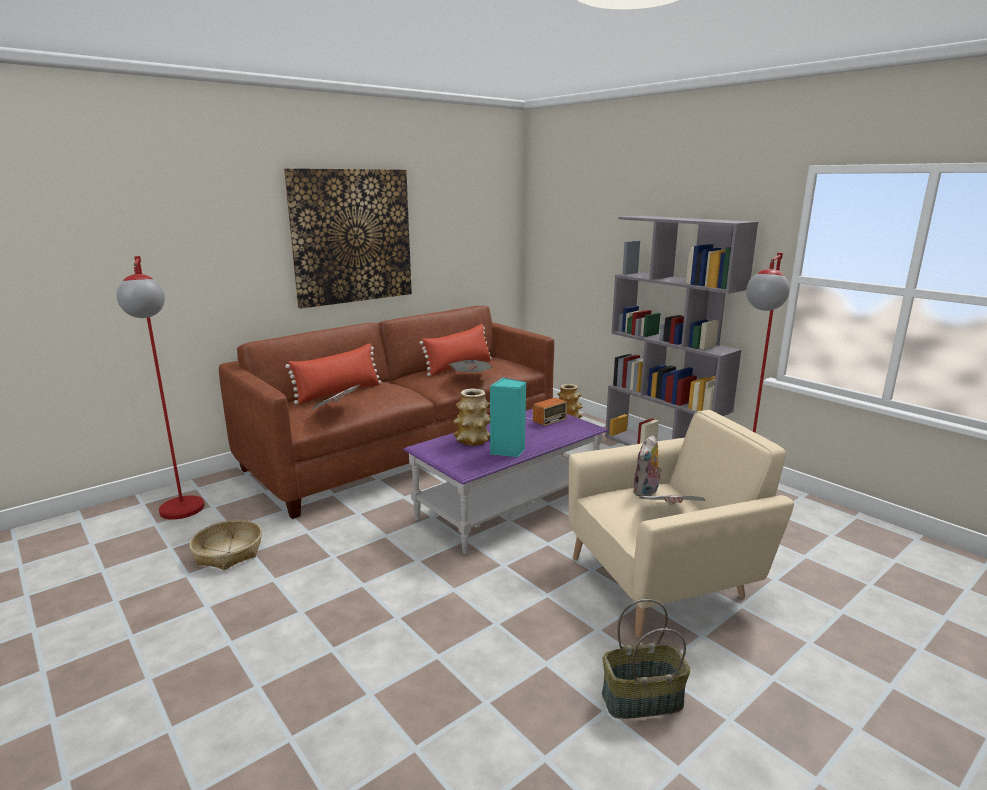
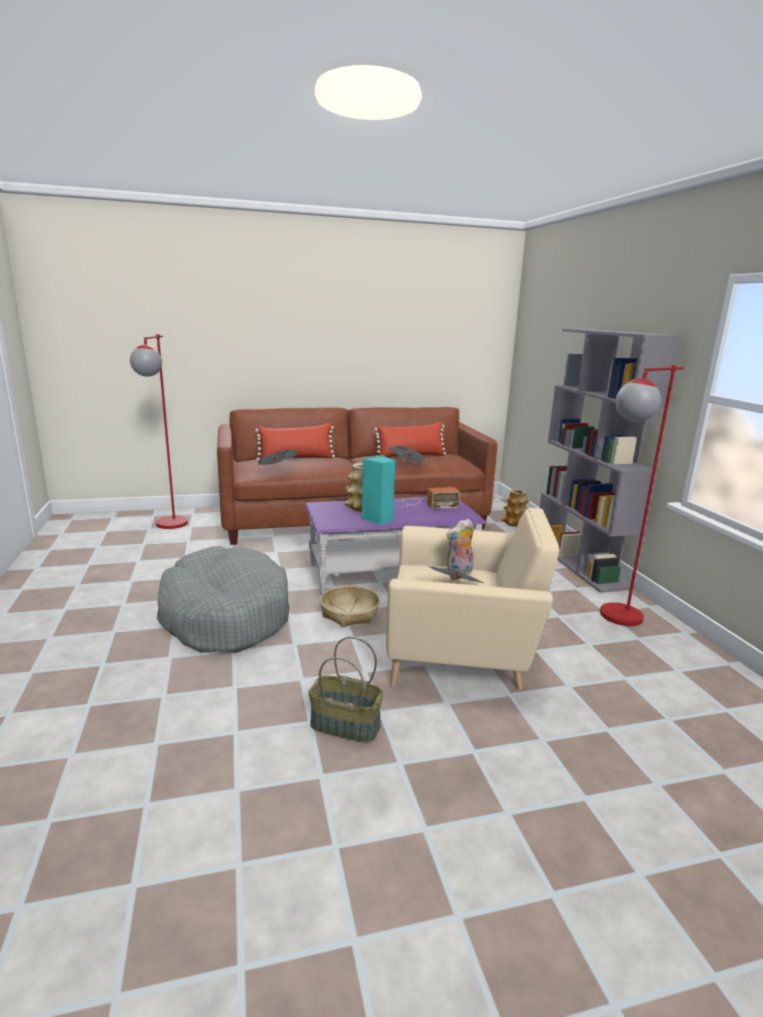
camera: 25 degrees right, 0 degrees up
basket [190,520,262,570] -> basket moved to [320,585,380,627]
picture [284,168,412,309] -> none
none -> grey dog bed [157,546,290,653]

